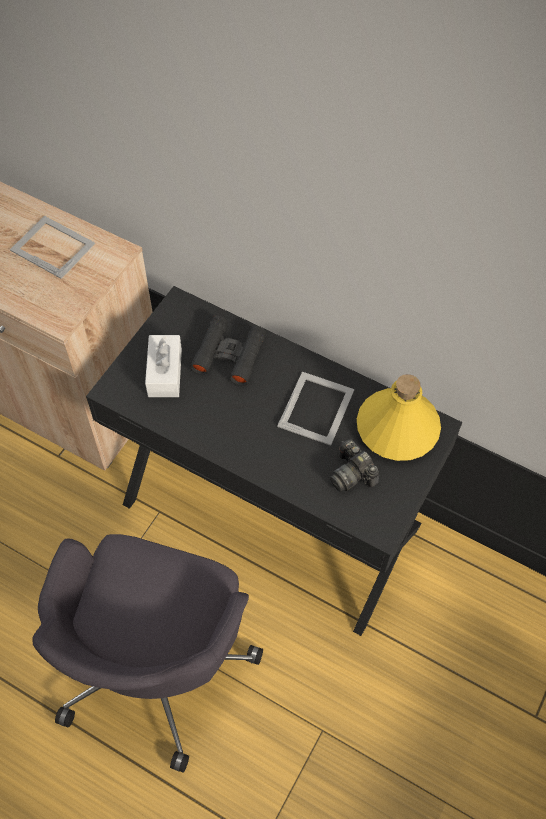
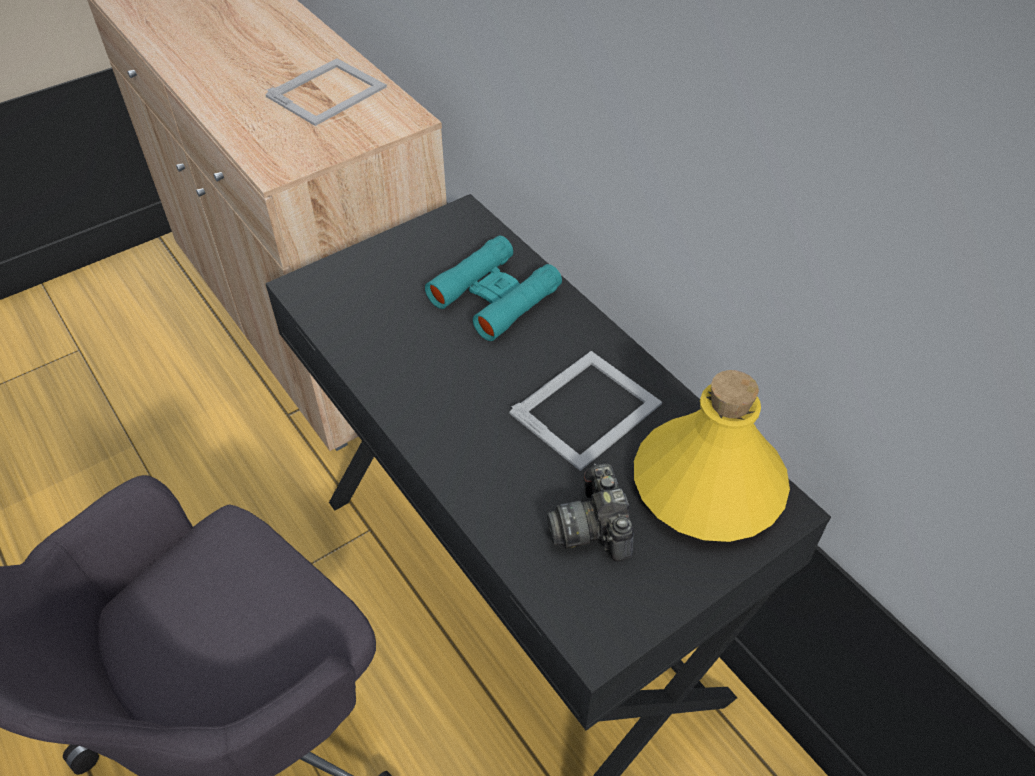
camera: 25 degrees right, 10 degrees down
picture frame [10,216,95,279] -> picture frame turned 75 degrees clockwise [265,58,387,126]
white tissue box [145,335,182,397] -> none
black binoculars [190,316,266,386] -> turquoise binoculars [425,236,562,341]

